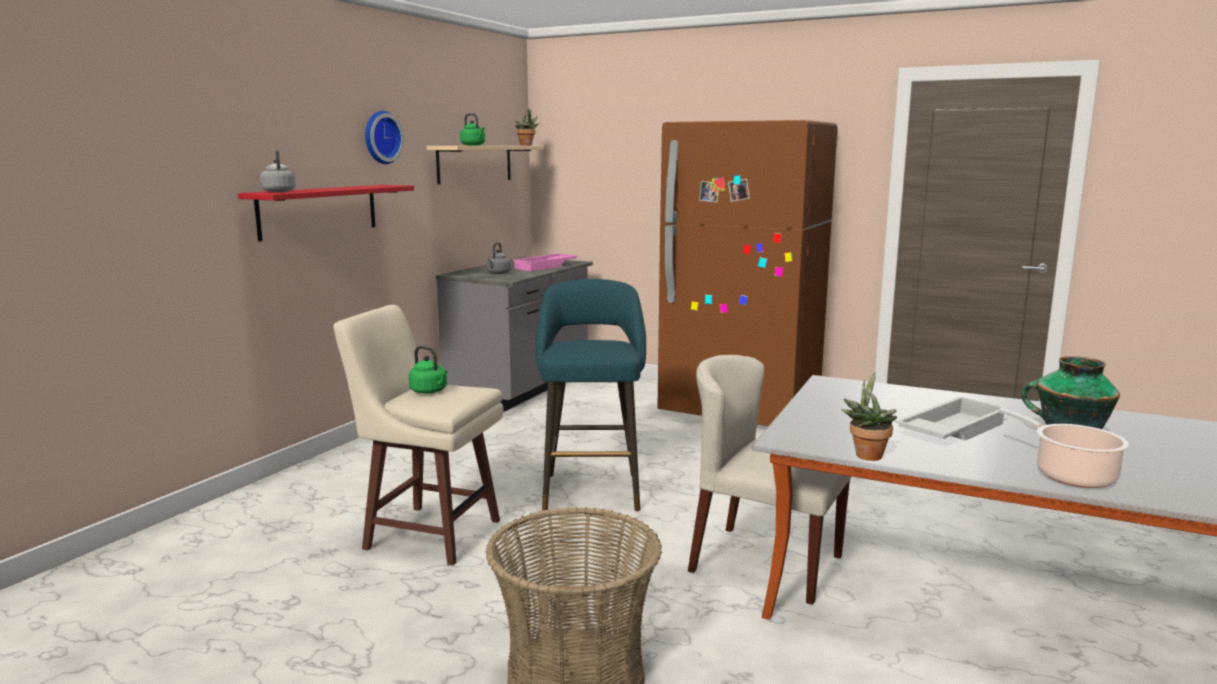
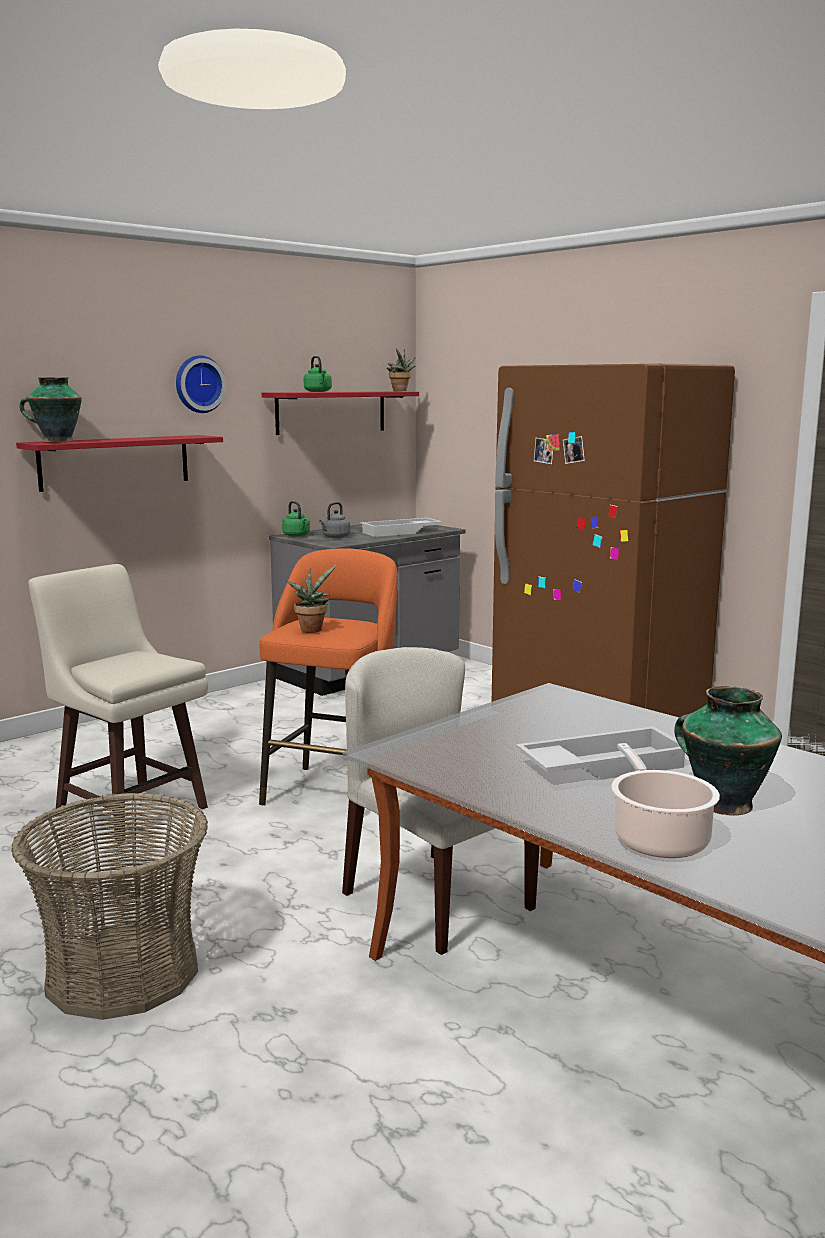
camera: 20 degrees right, 0 degrees up
grey kettle [260,150,296,192] -> vase [19,377,82,442]
green kettle [408,346,448,394] -> green kettle moved to [282,501,310,537]
beige shelf [427,146,544,184] -> red shelf [262,391,419,435]
pink tray [512,253,578,271] -> white tray [360,518,442,537]
turquoise stool [536,279,646,511] -> orange stool [259,548,398,805]
potted plant [841,372,897,461] -> potted plant moved to [286,565,336,633]

